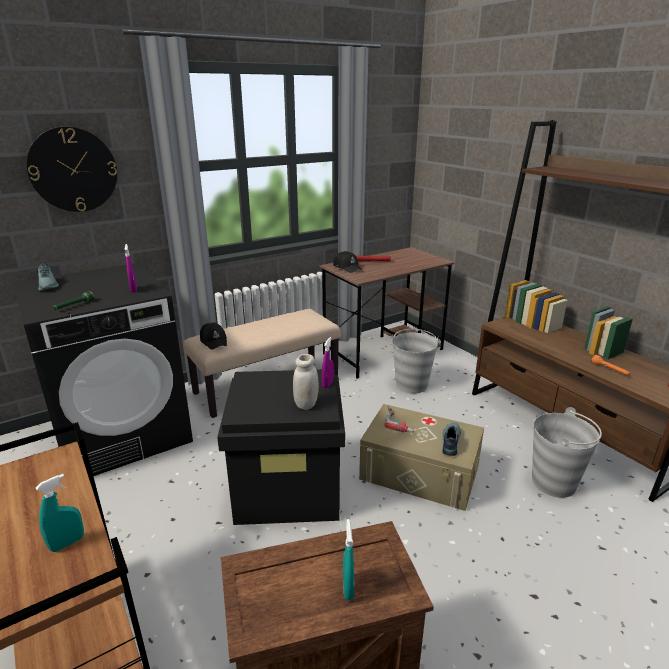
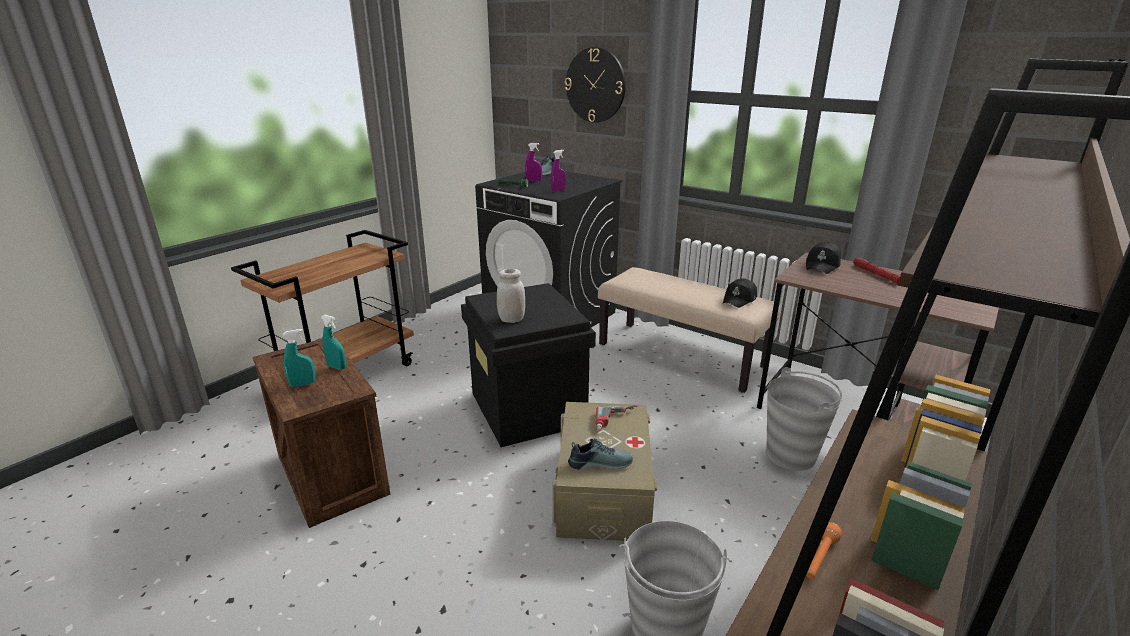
camera: 70 degrees right, 0 degrees up
turquoise spray bottle [36,474,84,552] -> turquoise spray bottle moved to [321,315,346,370]
black cap [200,323,227,350] -> black cap moved to [723,278,757,308]
purple spray bottle [322,337,334,388] -> purple spray bottle moved to [525,143,542,182]

